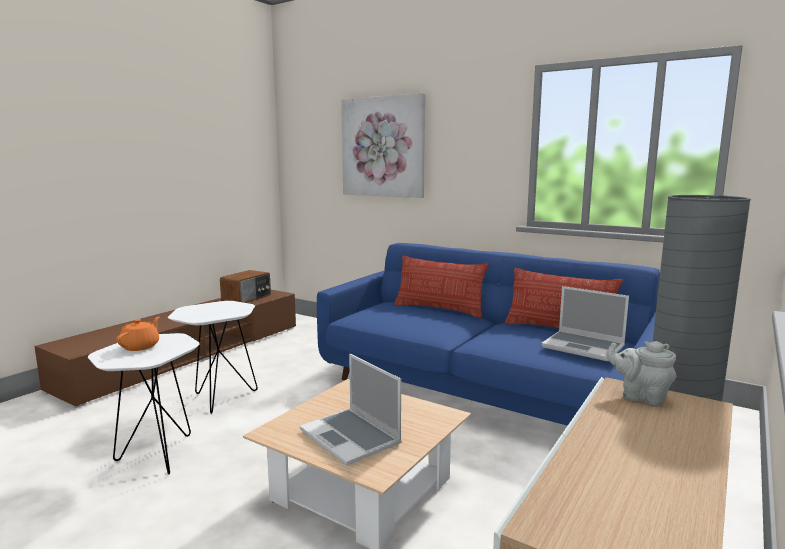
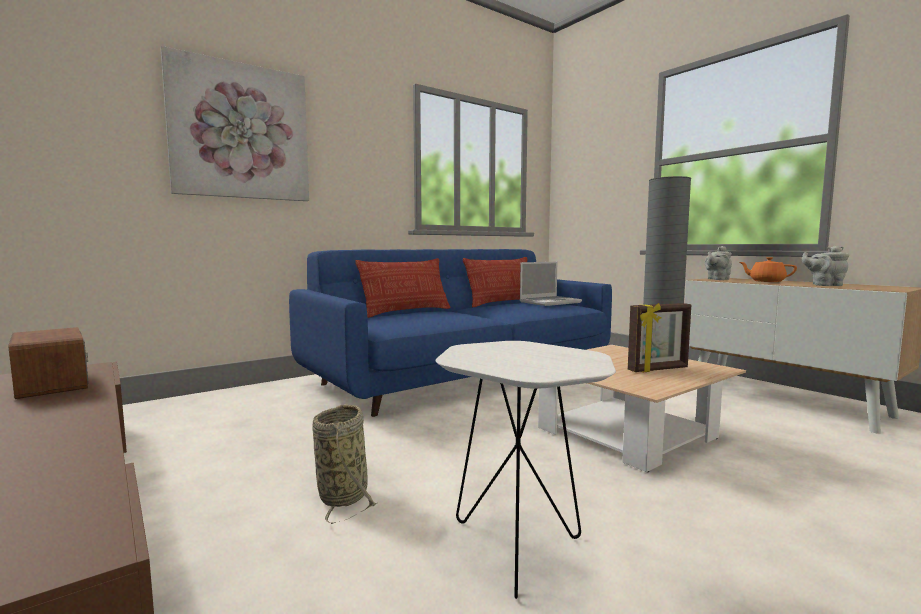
camera: 70 degrees left, 5 degrees down
orange teapot [117,317,159,351] -> orange teapot moved to [739,257,797,282]
white side table [168,301,258,414] -> basket [312,404,377,524]
laptop [300,354,402,466] -> picture frame [628,303,691,372]
none -> grey teapot [802,246,849,286]

